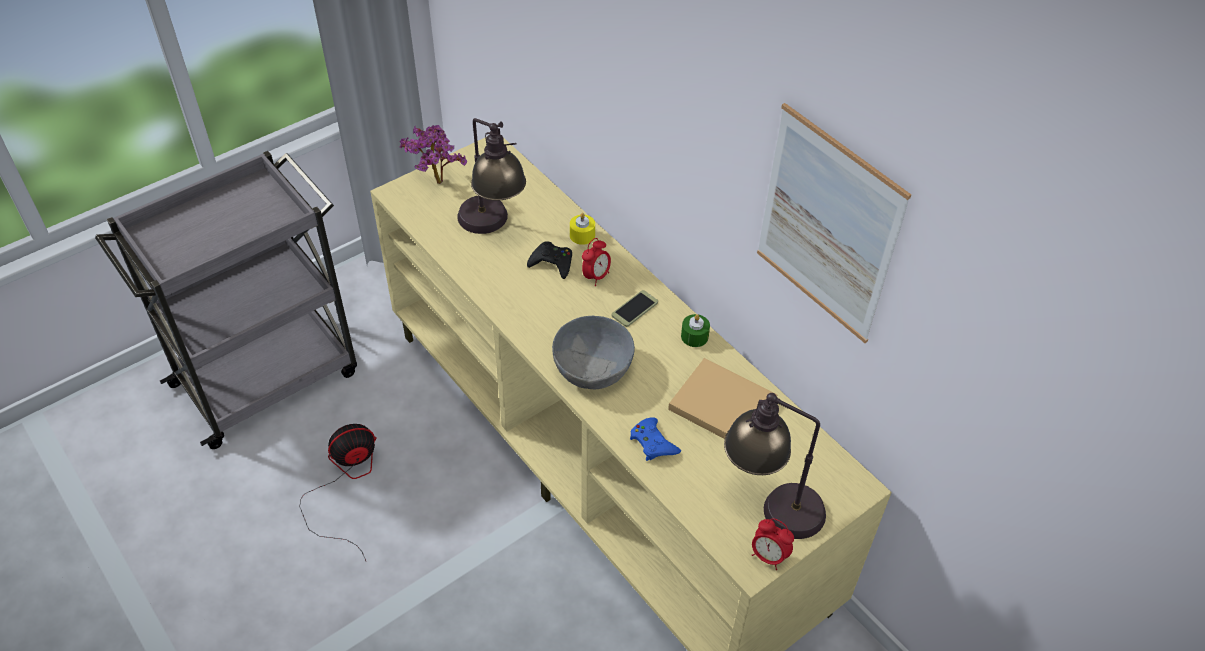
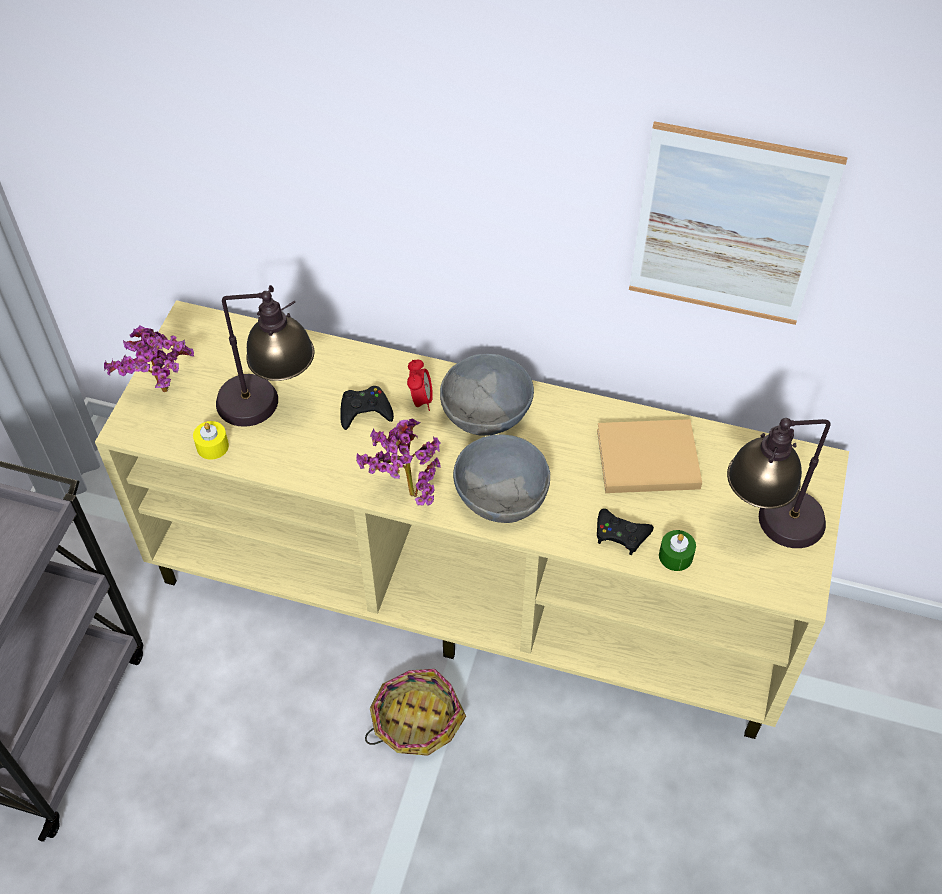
camera: 35 degrees left, 5 degrees up
fan [299,424,377,561] -> none
yellow candle [570,213,595,245] -> yellow candle moved to [193,421,229,460]
phone [612,290,658,327] -> grey bowl [440,354,534,436]
blue game controller [630,417,681,461] -> black game controller [597,508,654,555]
green candle [681,314,710,347] -> green candle moved to [659,530,696,571]
alarm clock [752,518,794,570] -> none
none -> potted plant [356,418,441,506]
none -> basket [365,669,466,756]

